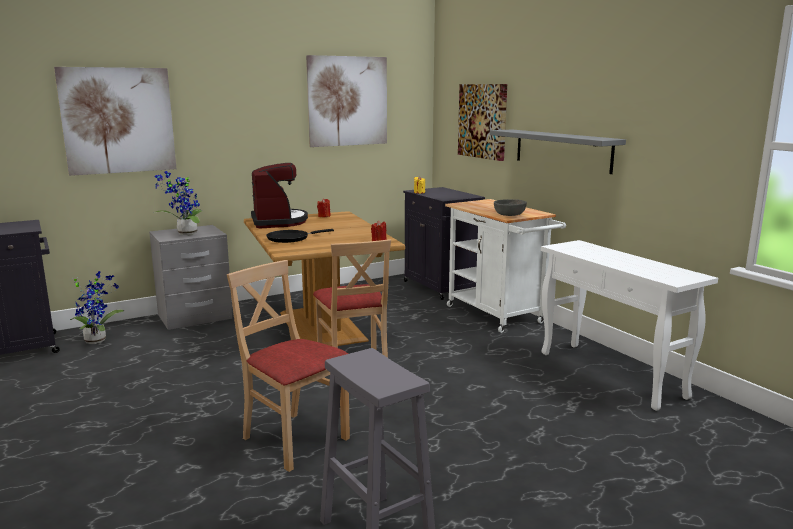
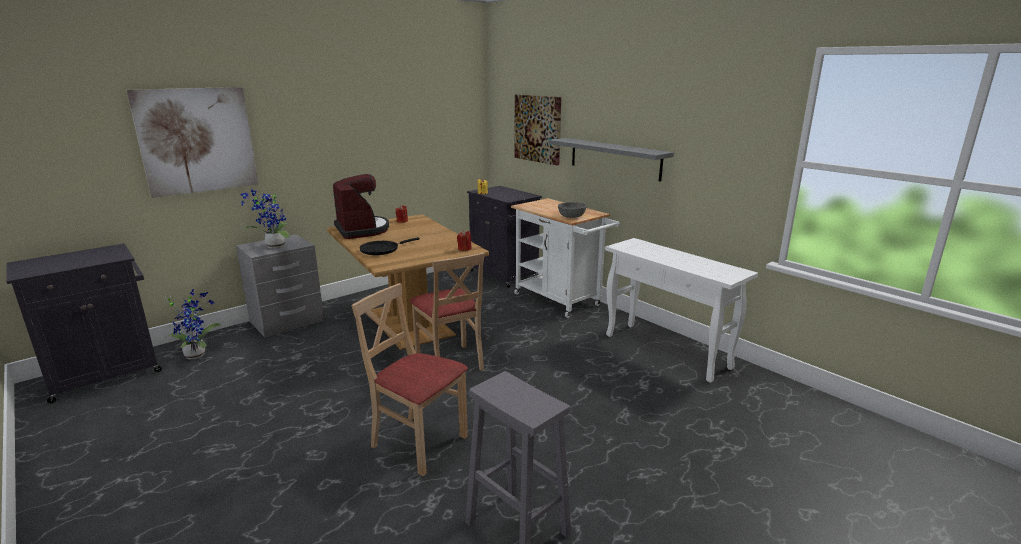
camera: 10 degrees left, 5 degrees up
picture [306,55,387,147] -> none

